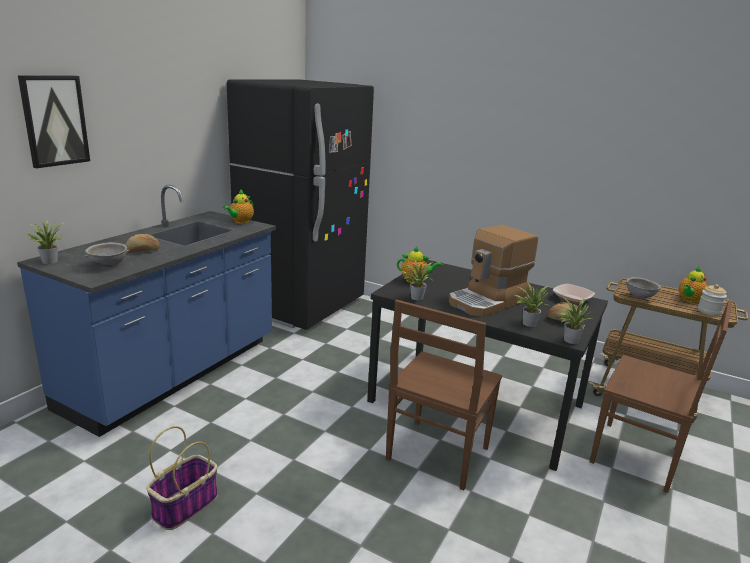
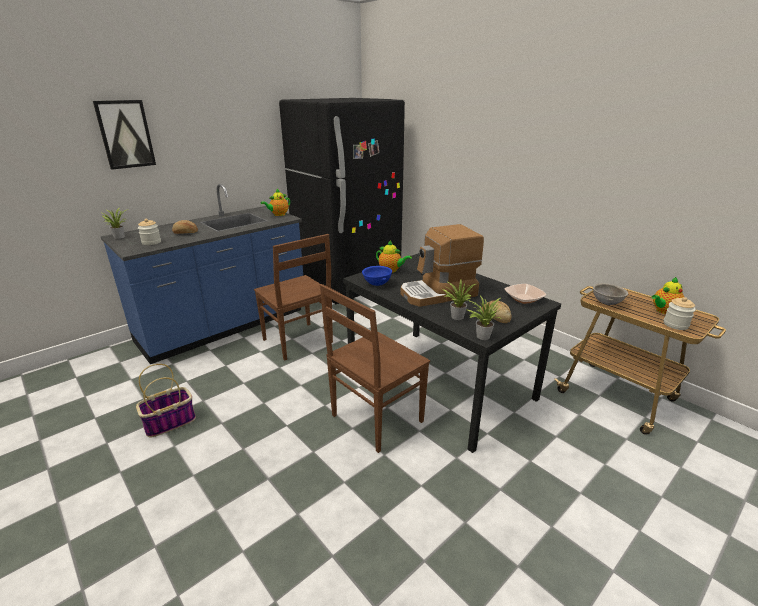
camera: 20 degrees right, 5 degrees up
grey bowl [85,242,129,267] -> jar [138,219,161,245]
potted plant [401,261,433,301] -> blue bowl [362,266,392,286]
brown chair [590,300,732,493] -> brown chair moved to [254,234,333,361]

